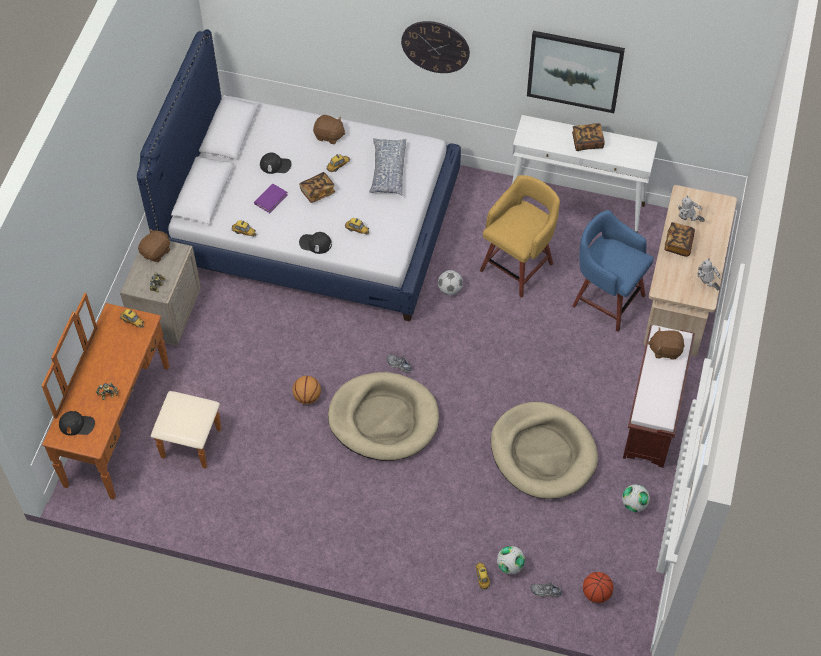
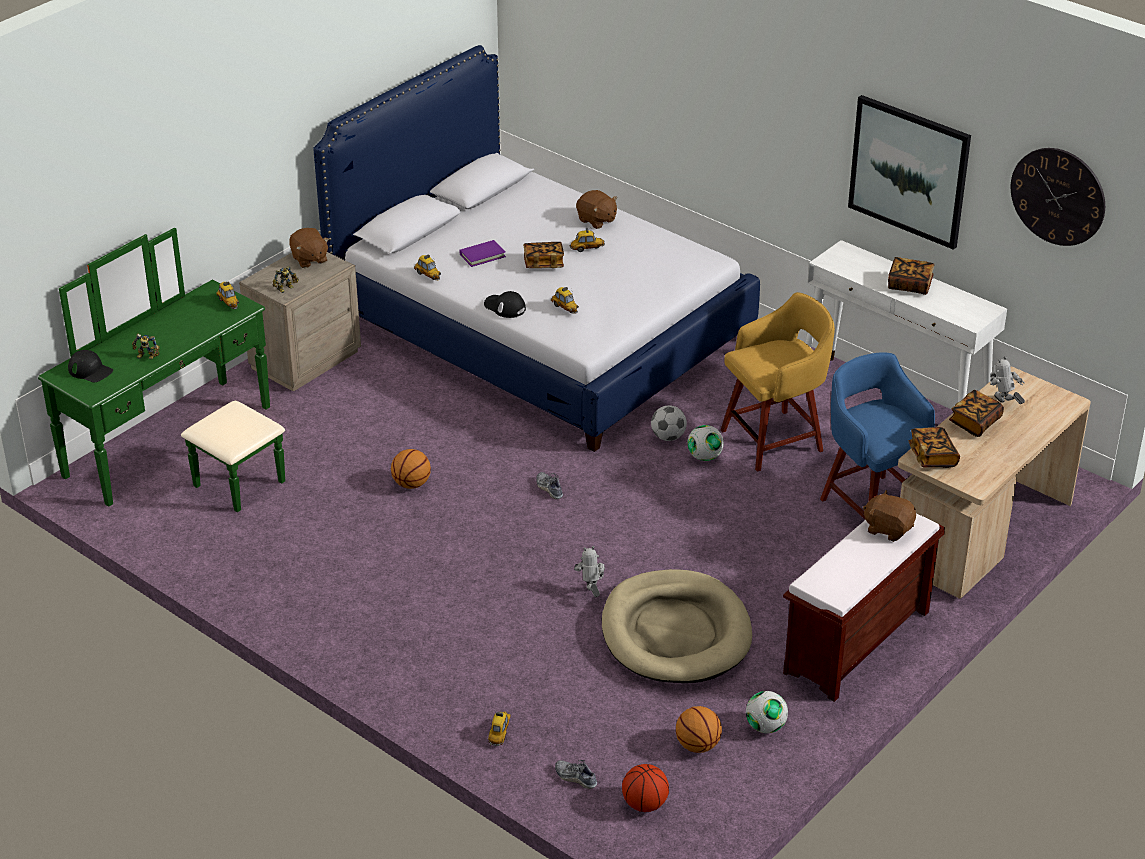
camera: 25 degrees right, 20 degrees down
brown dresser [42,293,221,500] -> green dresser [38,228,285,512]
brown plush toy [138,228,170,262] -> brown plush toy turned 90 degrees clockwise [289,228,329,268]
black cap [260,152,292,174] -> none
beige dog bed [328,372,439,461] -> none
pillow [369,138,406,195] -> none
wall clock [401,21,470,73] -> wall clock moved to [1011,148,1105,246]
football [497,546,525,574] -> football moved to [687,425,724,461]
toy robot [698,258,721,290] -> toy robot moved to [574,546,605,597]
none -> basketball [676,706,722,753]
none -> book [909,427,960,468]

